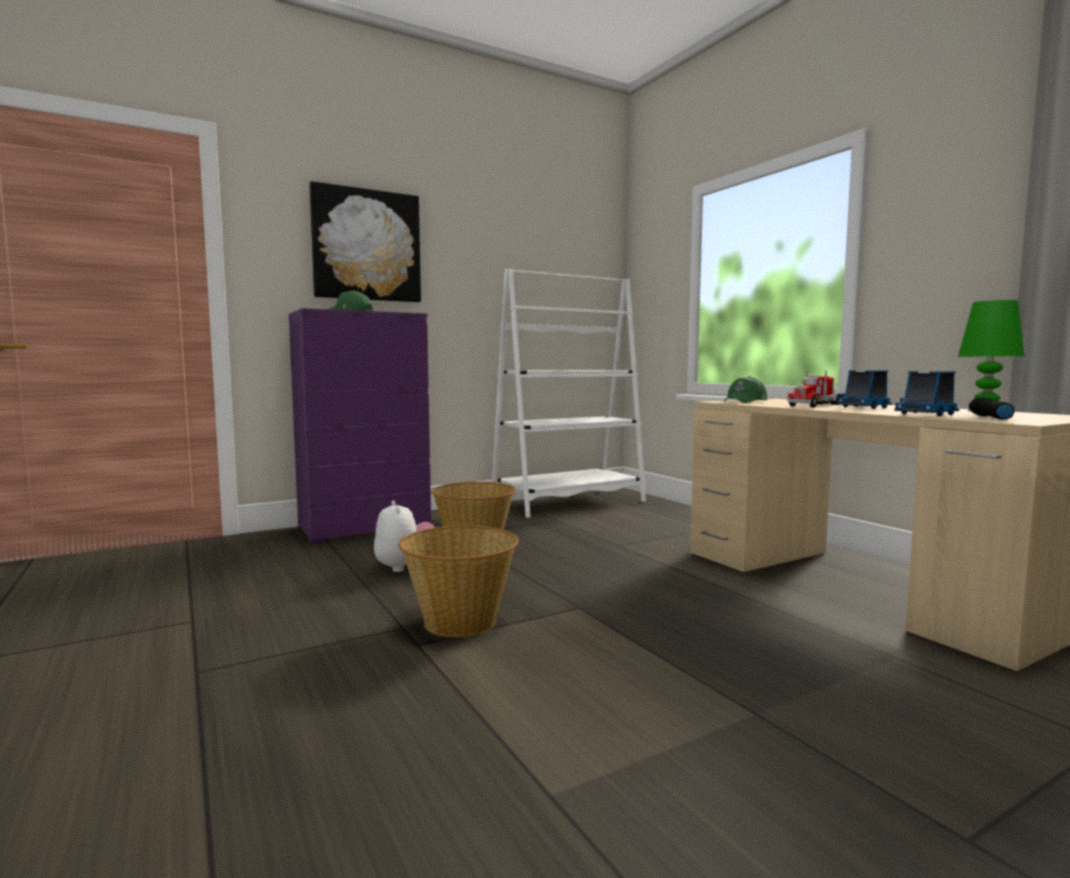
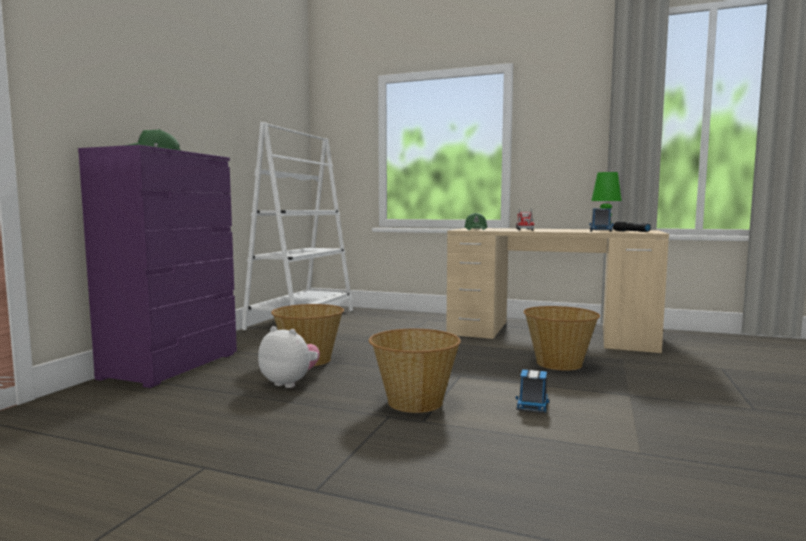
camera: 40 degrees left, 0 degrees up
picture [309,181,421,302] -> none
toy truck [836,370,892,409] -> toy truck moved to [516,369,549,413]
none -> basket [523,306,600,371]

